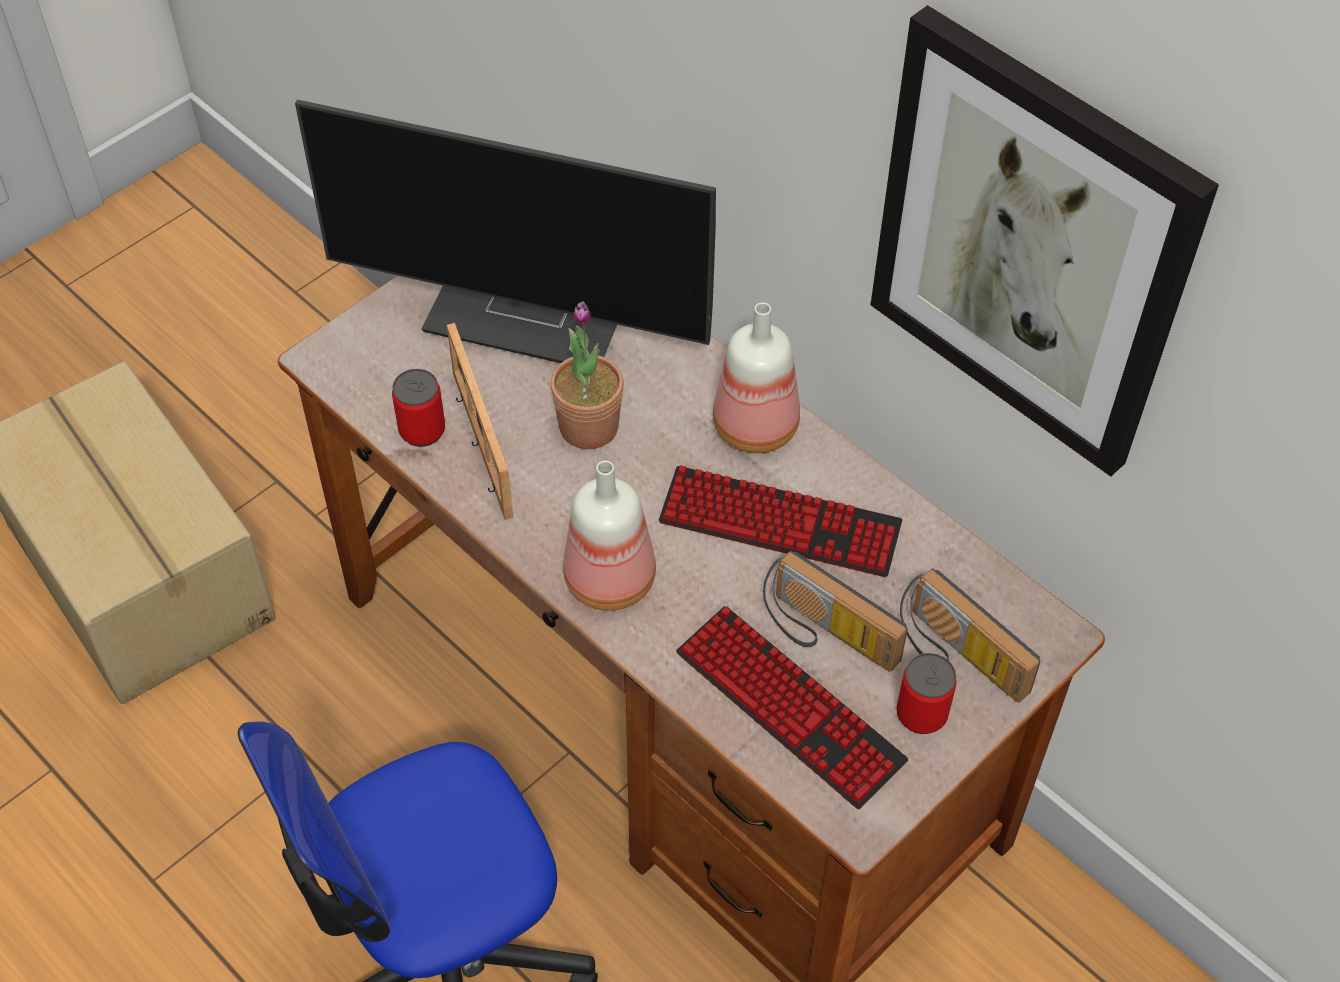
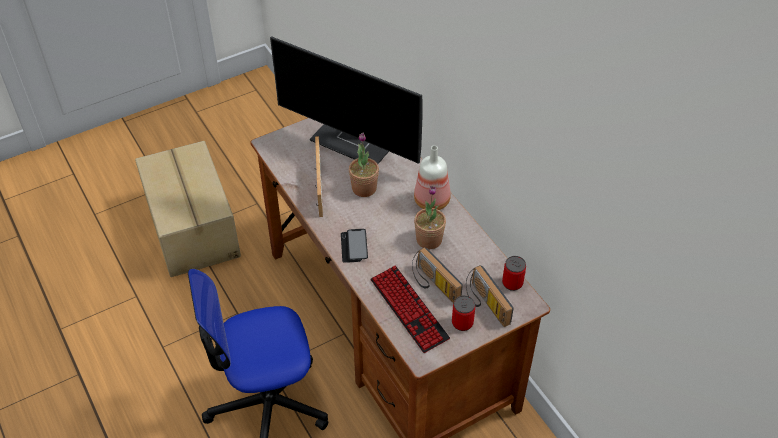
camera: 15 degrees right, 5 degrees down
can [392,369,445,447] -> can moved to [502,256,526,291]
bottle [563,461,656,611] -> phone [341,229,368,263]
keyboard [658,465,902,577] -> potted plant [414,186,446,249]
picture [871,5,1219,477] -> none

